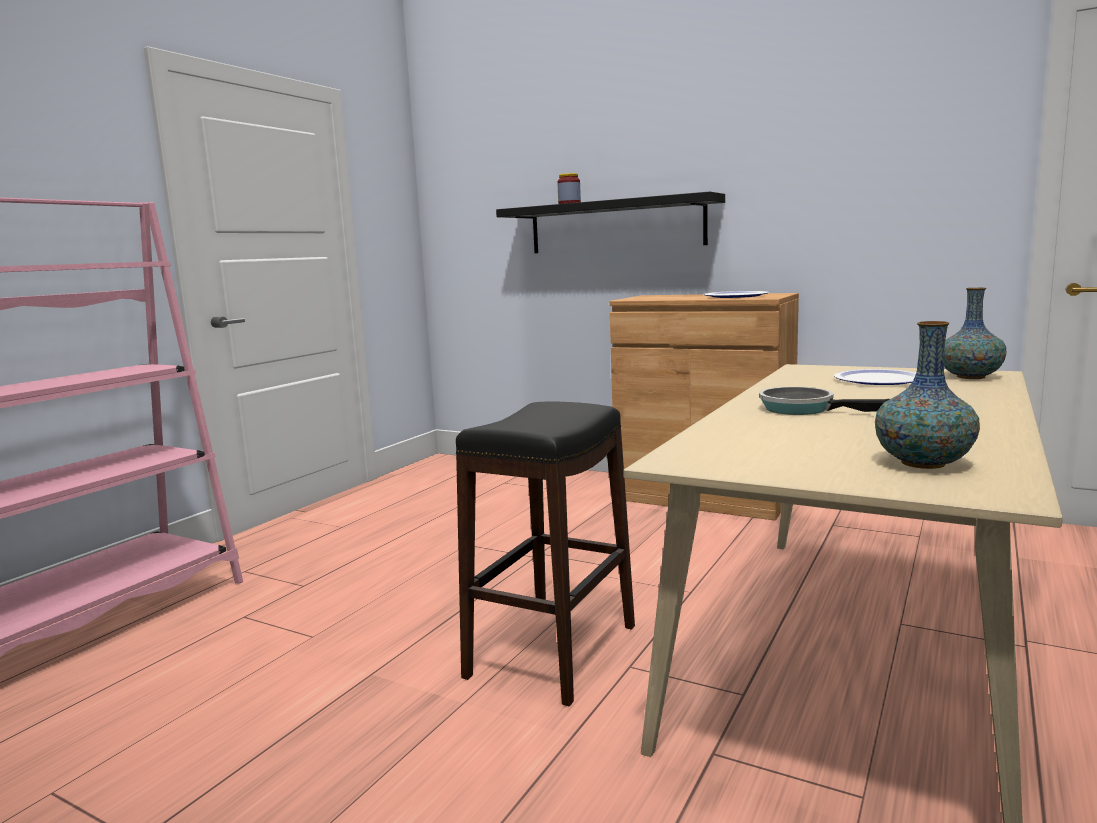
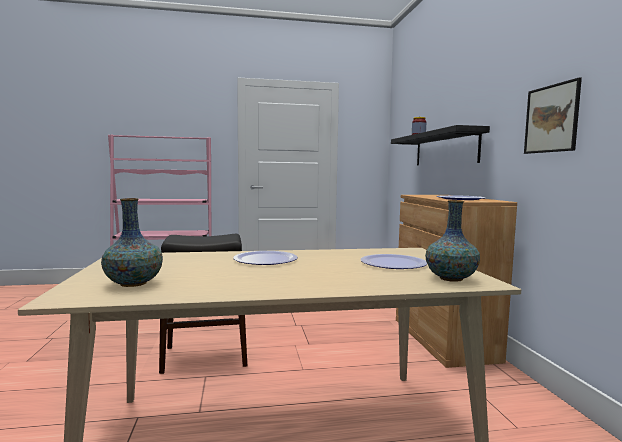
camera: 50 degrees right, 5 degrees down
frying pan [759,387,890,415] -> plate [233,251,298,265]
none -> picture [524,77,582,154]

